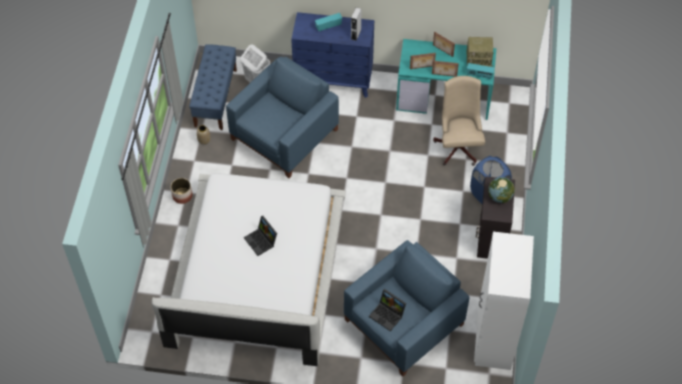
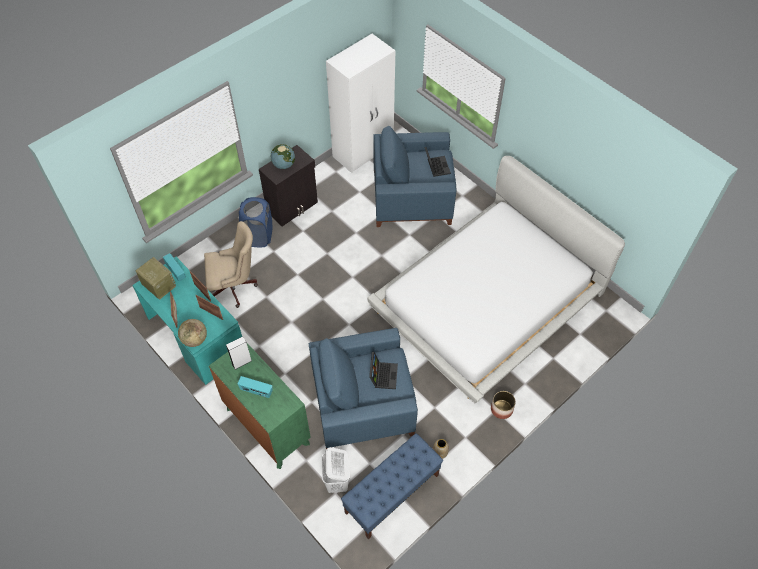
camera: 140 degrees left, 0 degrees up
laptop [244,216,277,256] -> laptop moved to [369,352,398,389]
blue dresser [291,12,374,98] -> green dresser [209,343,311,469]
beige office chair [433,76,485,166] -> beige office chair turned 135 degrees counterclockwise [204,221,258,308]
none -> globe [178,319,207,347]

